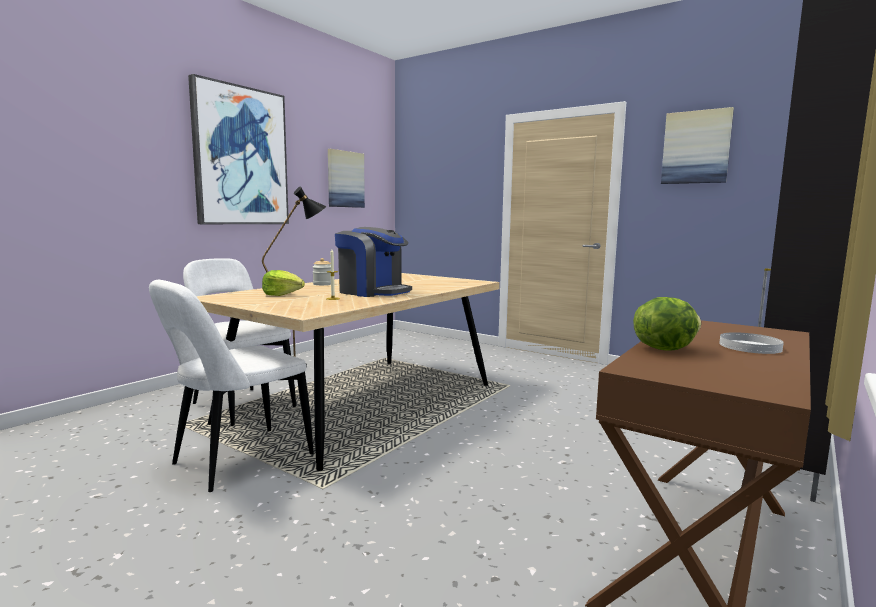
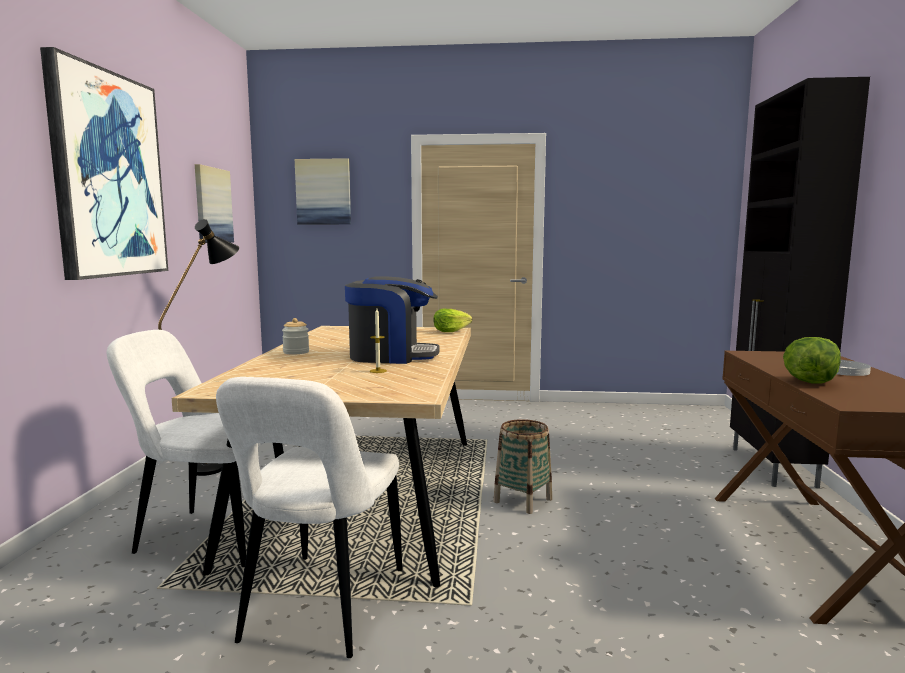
camera: 30 degrees left, 0 degrees up
lettuce [262,270,305,296] -> lettuce moved to [433,309,472,332]
picture [661,107,734,184] -> picture moved to [295,158,351,224]
none -> basket [493,419,552,514]

